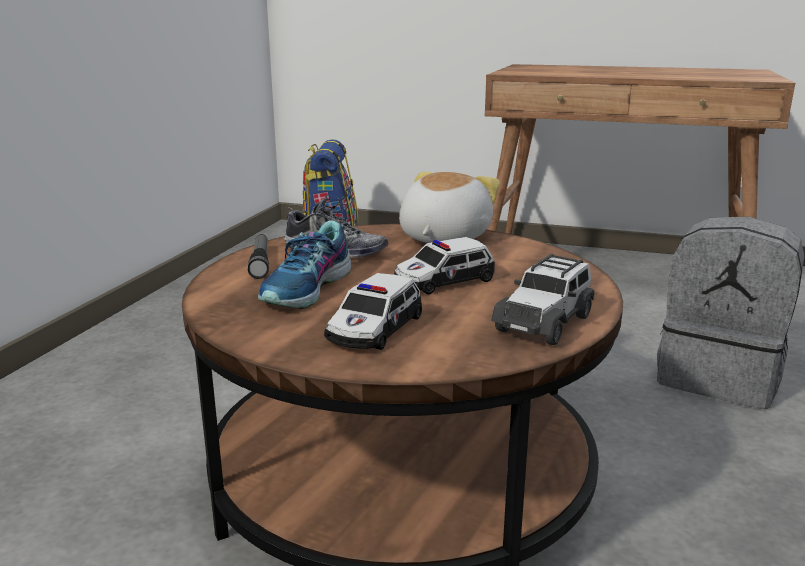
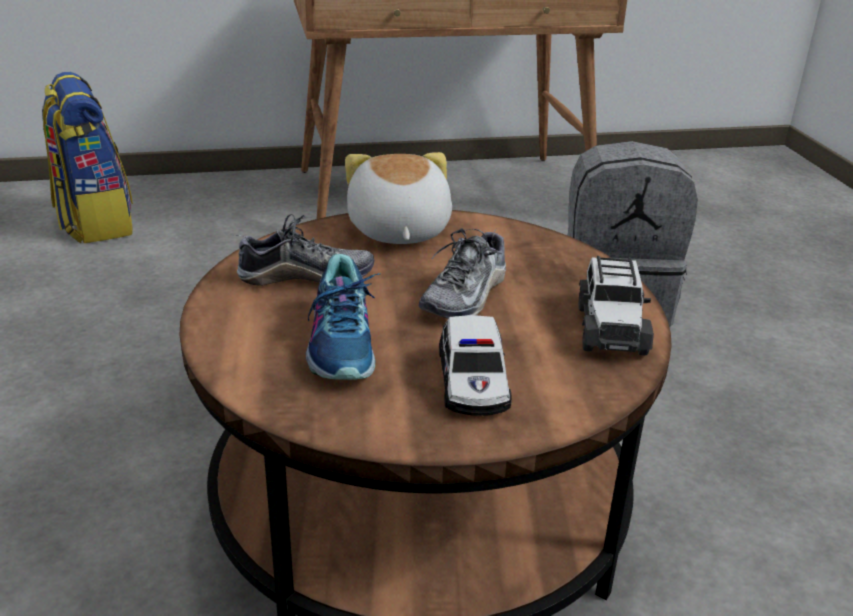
camera: 30 degrees left, 10 degrees up
flashlight [248,234,269,279] -> none
toy car [394,237,495,294] -> shoe [419,227,506,319]

